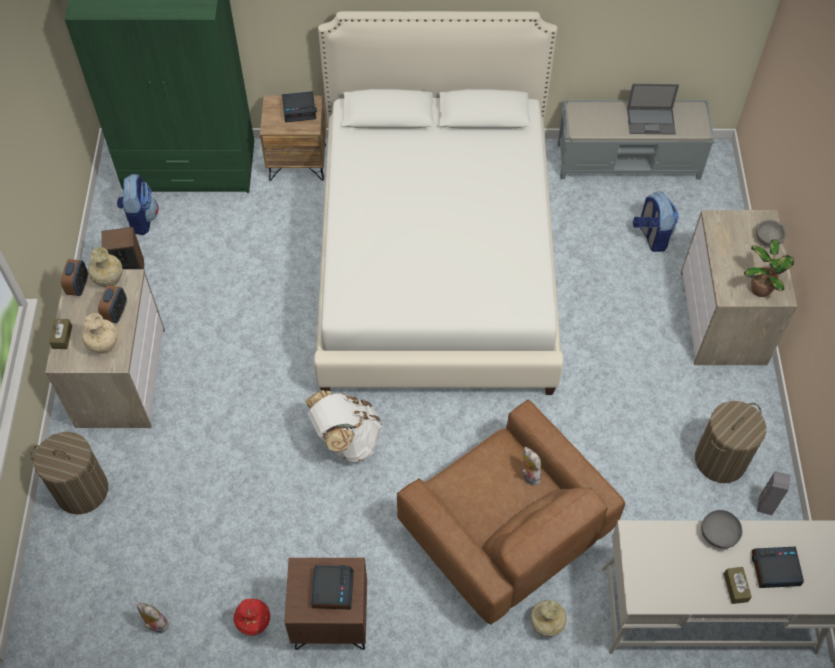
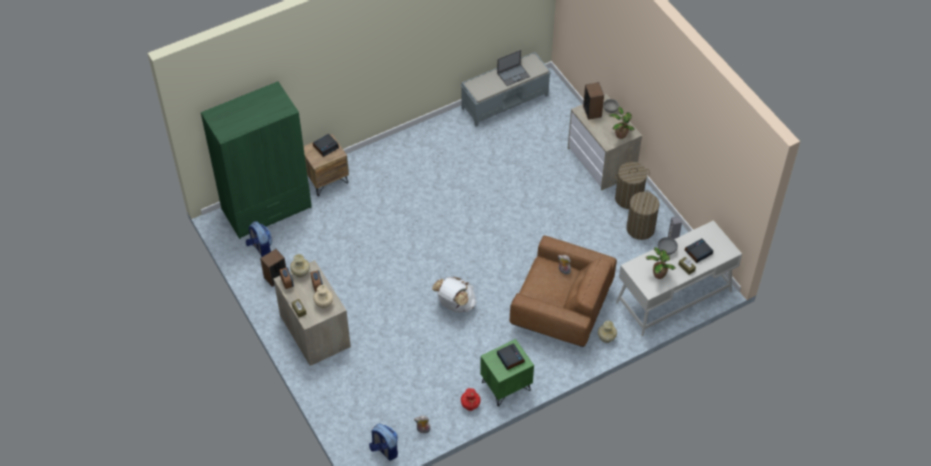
camera: 30 degrees left, 5 degrees down
laundry basket [30,432,108,515] -> laundry basket moved to [615,162,650,209]
brown nightstand [285,558,367,650] -> green nightstand [480,339,534,407]
white bed [314,11,563,395] -> none
backpack [633,191,679,252] -> backpack moved to [369,423,398,461]
none -> speaker [583,82,604,120]
none -> potted plant [645,247,676,279]

